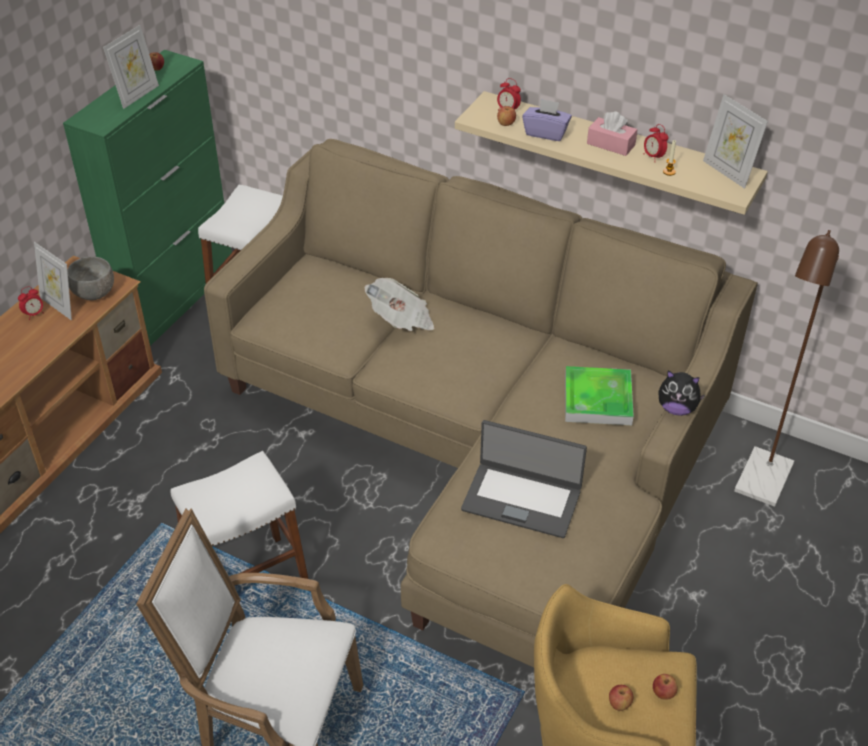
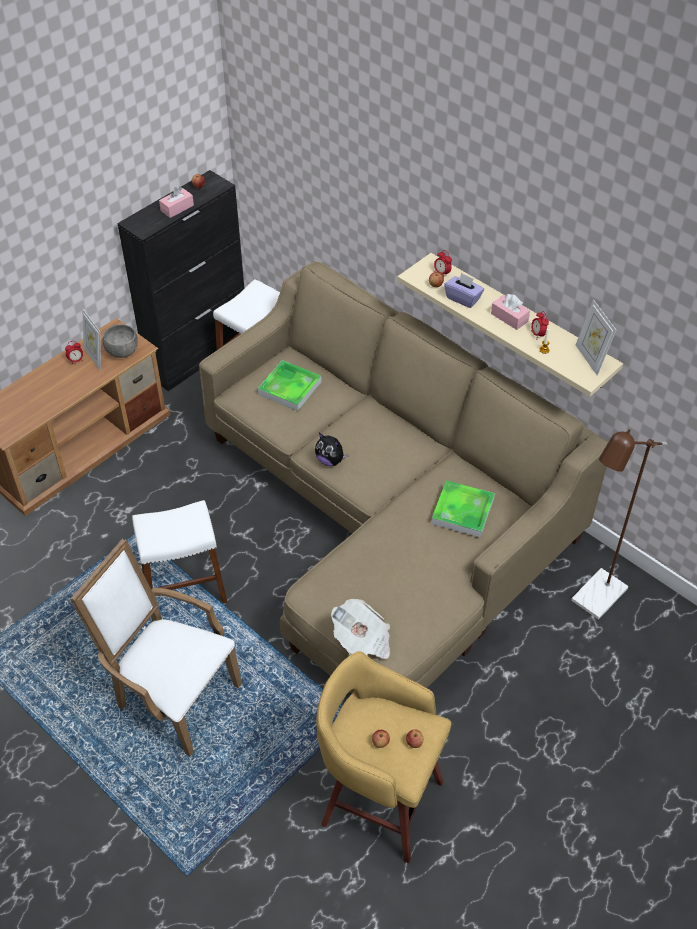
camera: 15 degrees right, 5 degrees up
green cabinet [63,50,232,346] -> black cabinet [117,170,244,391]
picture frame [103,25,159,109] -> pink tissue box [159,187,194,218]
newspaper [365,278,434,331] -> newspaper moved to [331,599,390,659]
laptop [461,420,587,538] -> none
plush toy [658,370,706,416] -> plush toy moved to [315,433,349,466]
none -> tray [258,360,321,411]

